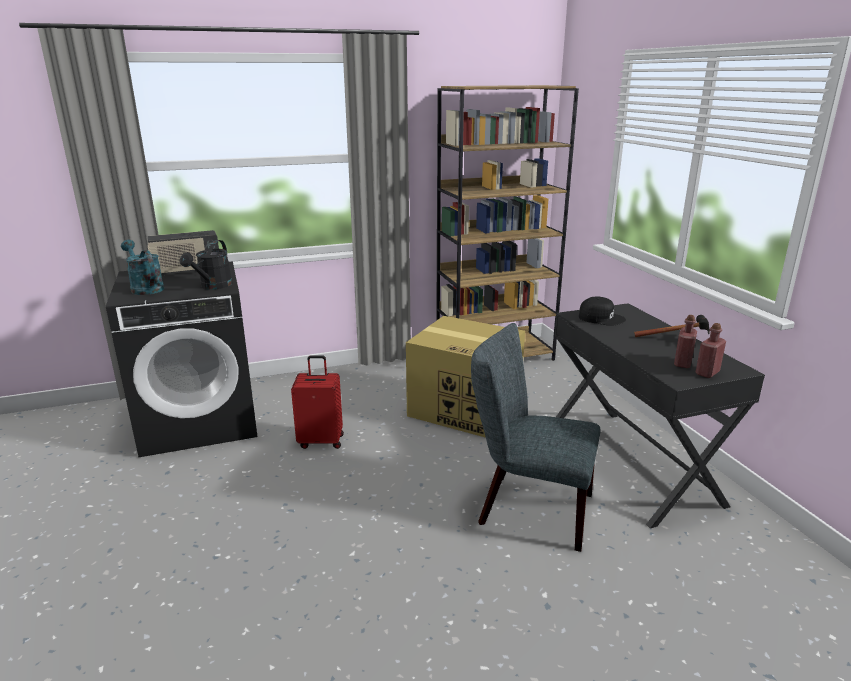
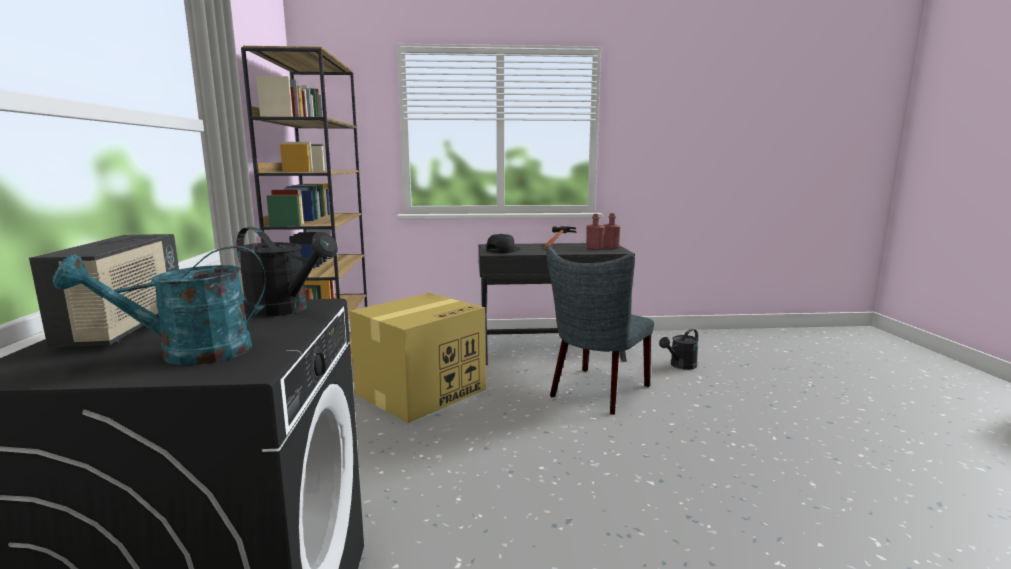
camera: 75 degrees left, 10 degrees down
red suitcase [291,355,344,449] -> none
none -> black watering can [659,329,699,370]

